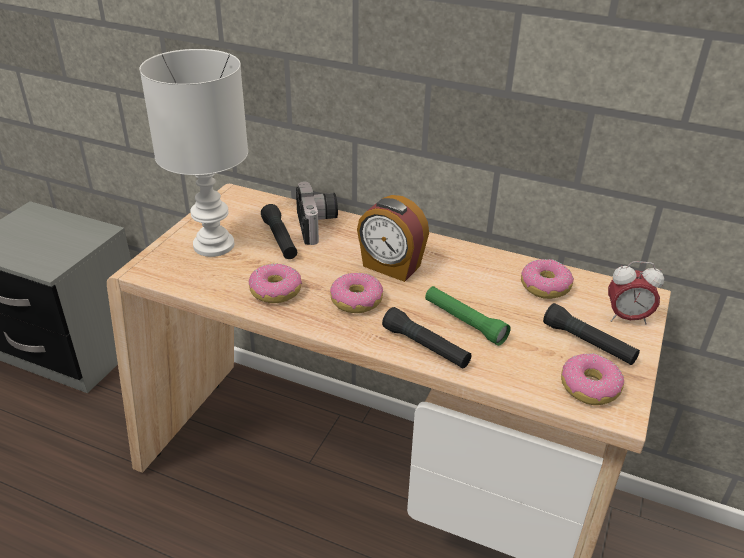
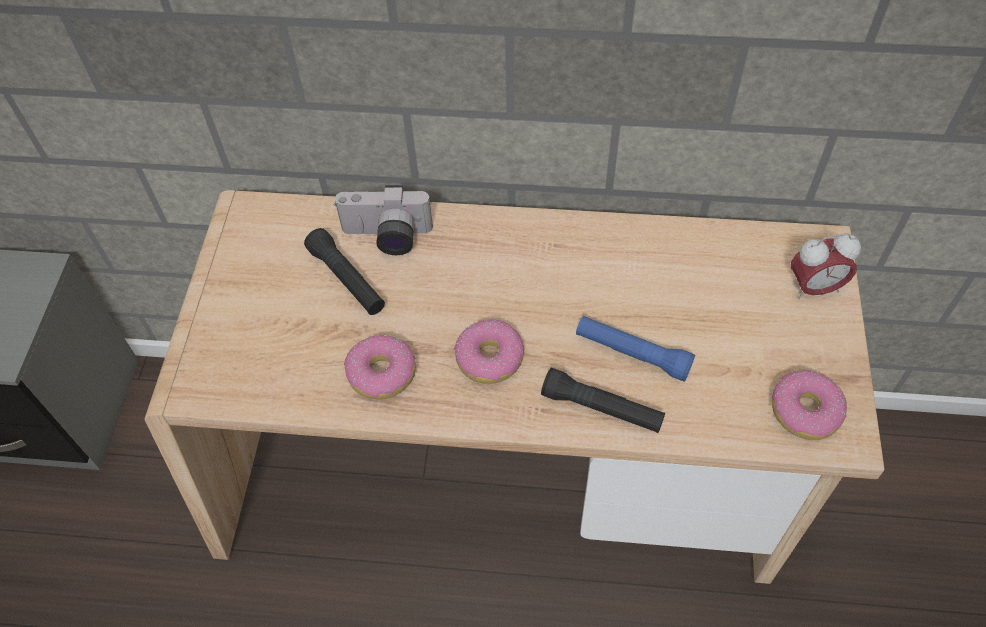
camera: 15 degrees left, 20 degrees up
white table lamp [140,49,248,257] -> none
camera [296,182,338,245] -> camera turned 120 degrees clockwise [333,185,433,255]
alarm clock [357,195,429,282] -> none
green flashlight [425,286,511,346] -> blue flashlight [576,316,695,382]
donut [521,259,574,299] -> none
black flashlight [543,303,640,365] -> none

